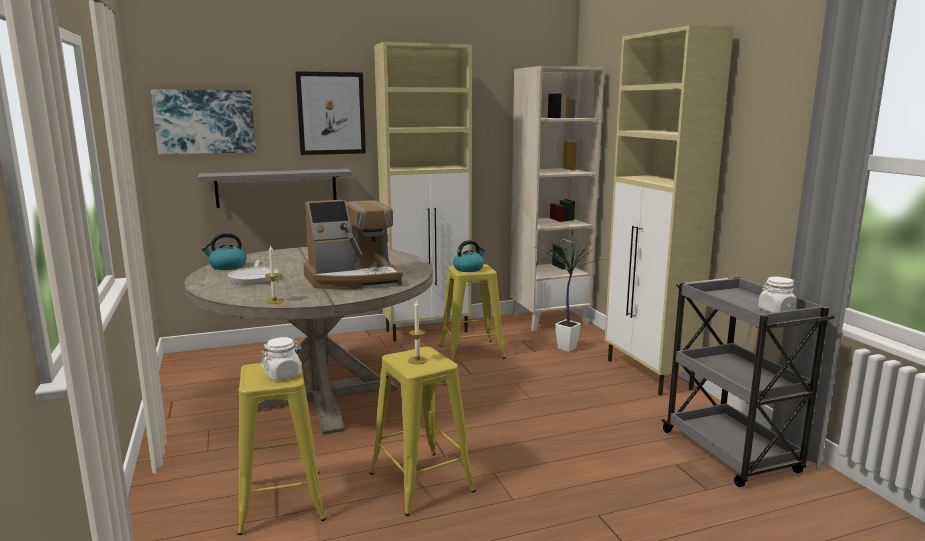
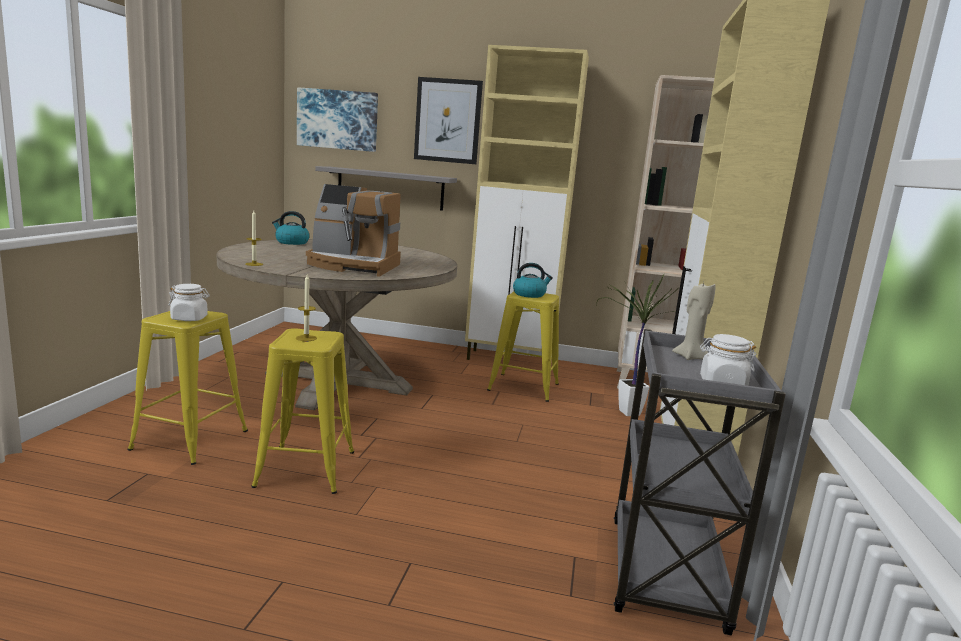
camera: 30 degrees right, 0 degrees up
frying pan [228,260,278,284] -> none
none -> beige candle [672,282,716,360]

